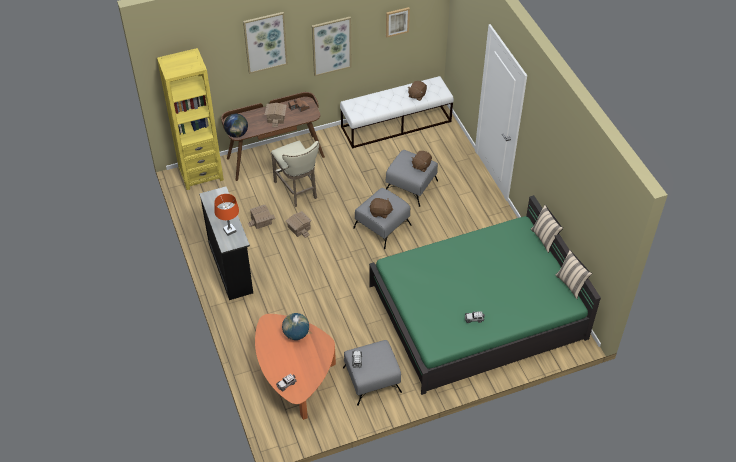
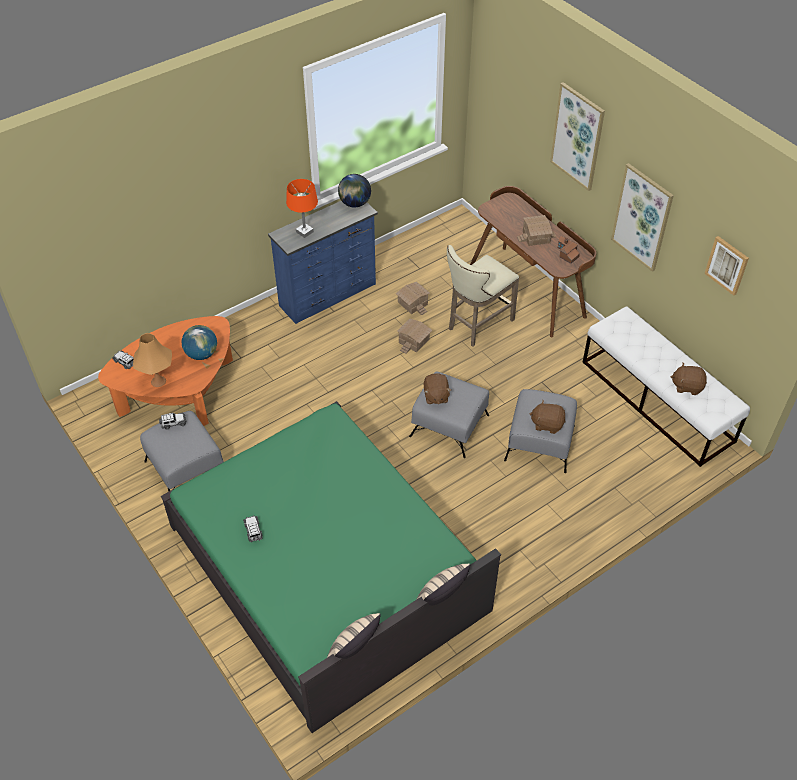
camera: 75 degrees right, 0 degrees up
yellow bookcase [157,48,224,190] -> none
black dresser [199,186,253,300] -> blue dresser [268,201,378,324]
globe [224,114,248,138] -> globe moved to [338,174,371,208]
none -> orange table lamp [133,333,172,387]

